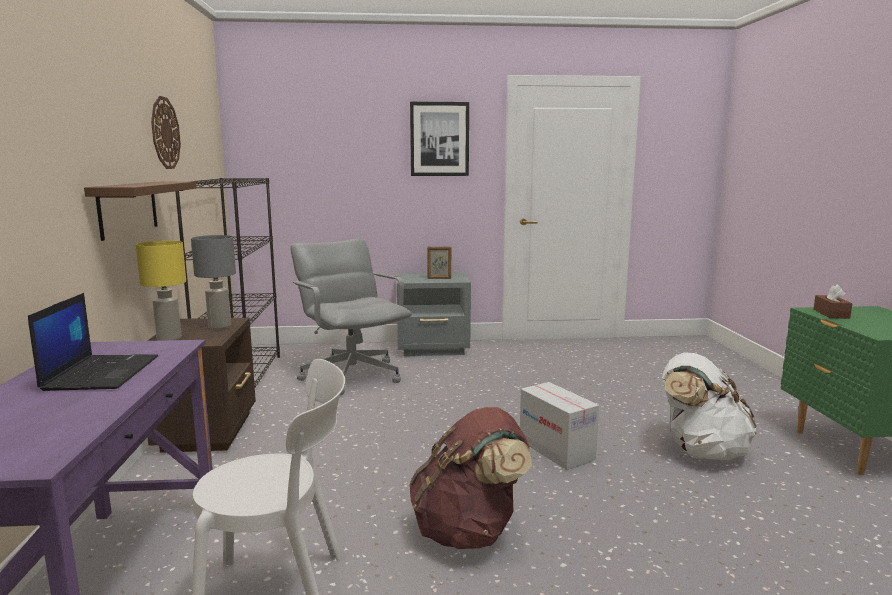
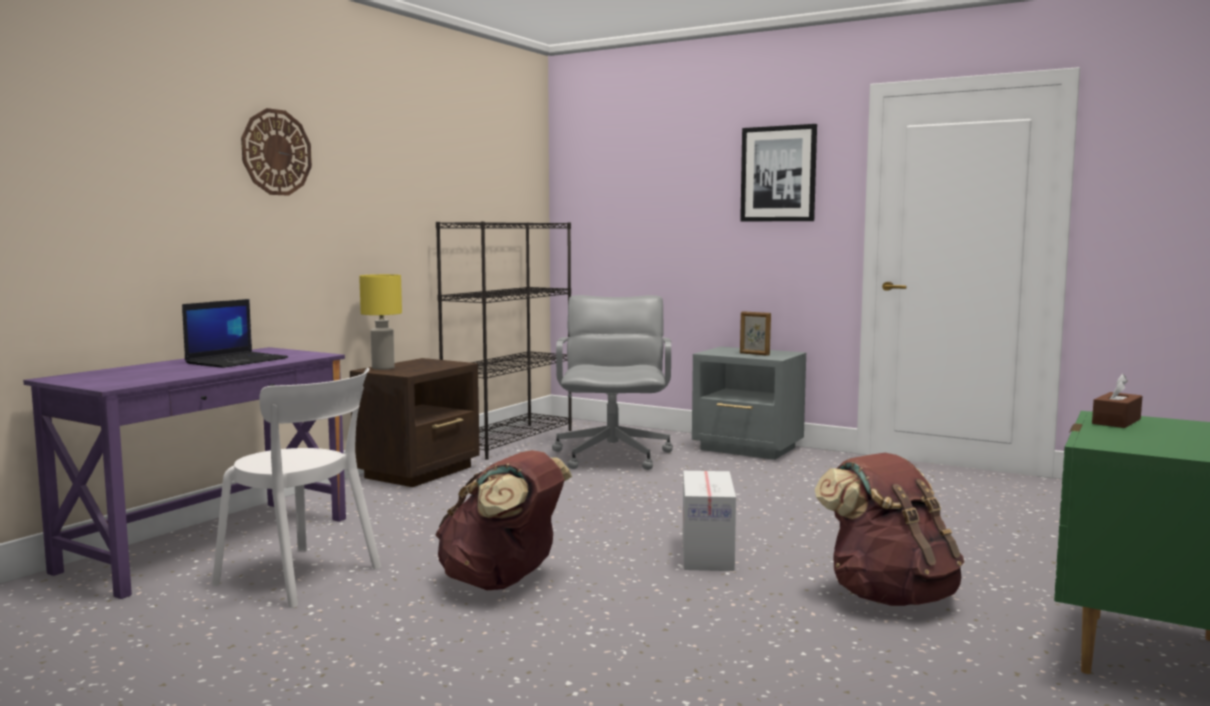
camera: 35 degrees right, 5 degrees down
brown shelf [84,181,197,241] -> none
wall clock [151,96,181,169] -> wall clock moved to [241,108,312,196]
grey table lamp [191,235,236,329] -> none
white backpack [662,352,756,460] -> brown backpack [815,453,964,606]

